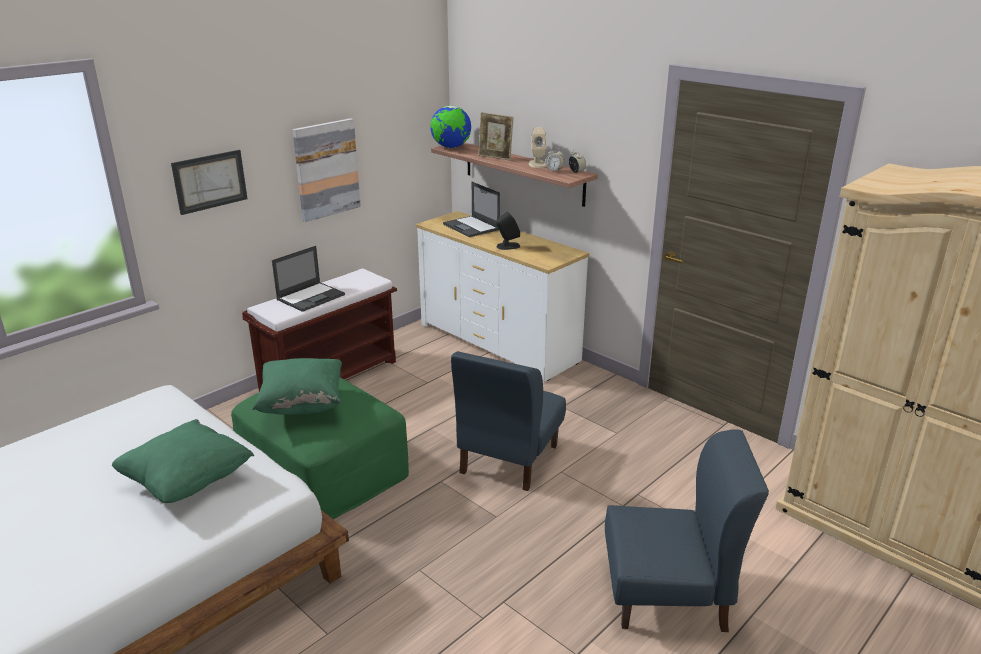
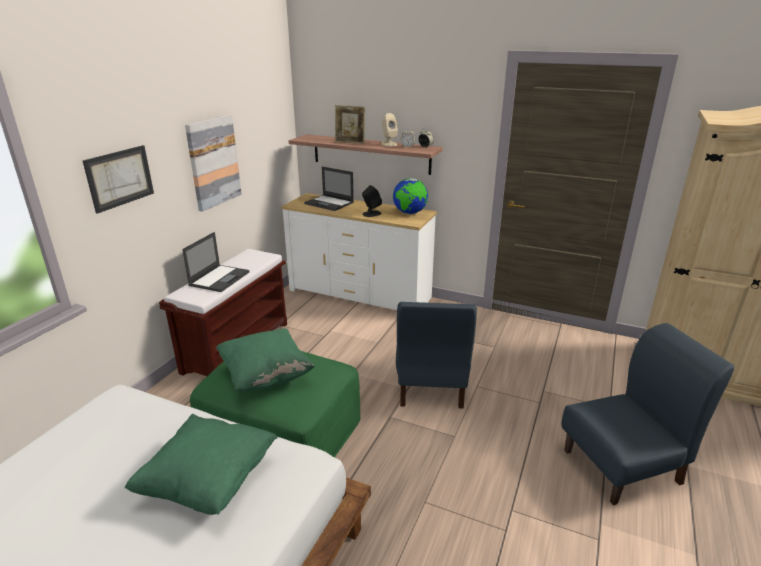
camera: 20 degrees left, 0 degrees up
globe [430,105,471,148] -> globe moved to [393,178,428,214]

